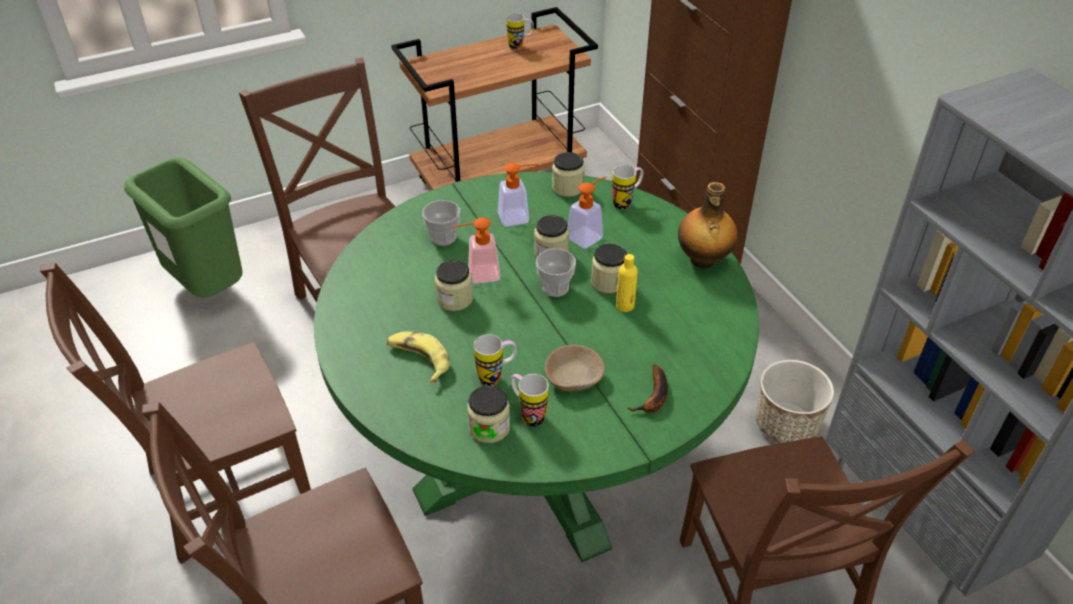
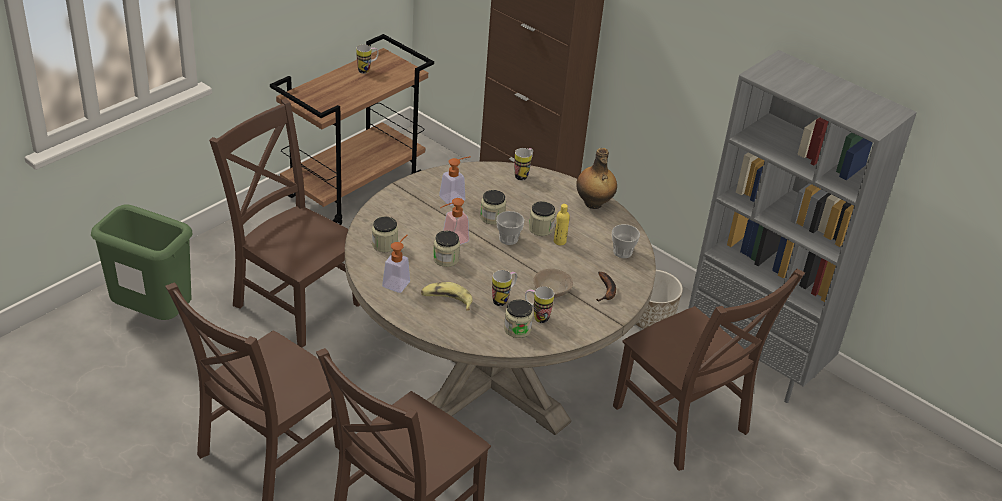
camera: 25 degrees left, 5 degrees down
green dining table [314,172,759,562] -> beige dining table [345,161,656,435]
cup [422,200,460,246] -> cup moved to [612,224,640,258]
jar [552,152,585,197] -> jar moved to [372,216,398,252]
soap dispenser [568,177,606,249] -> soap dispenser moved to [382,235,410,293]

